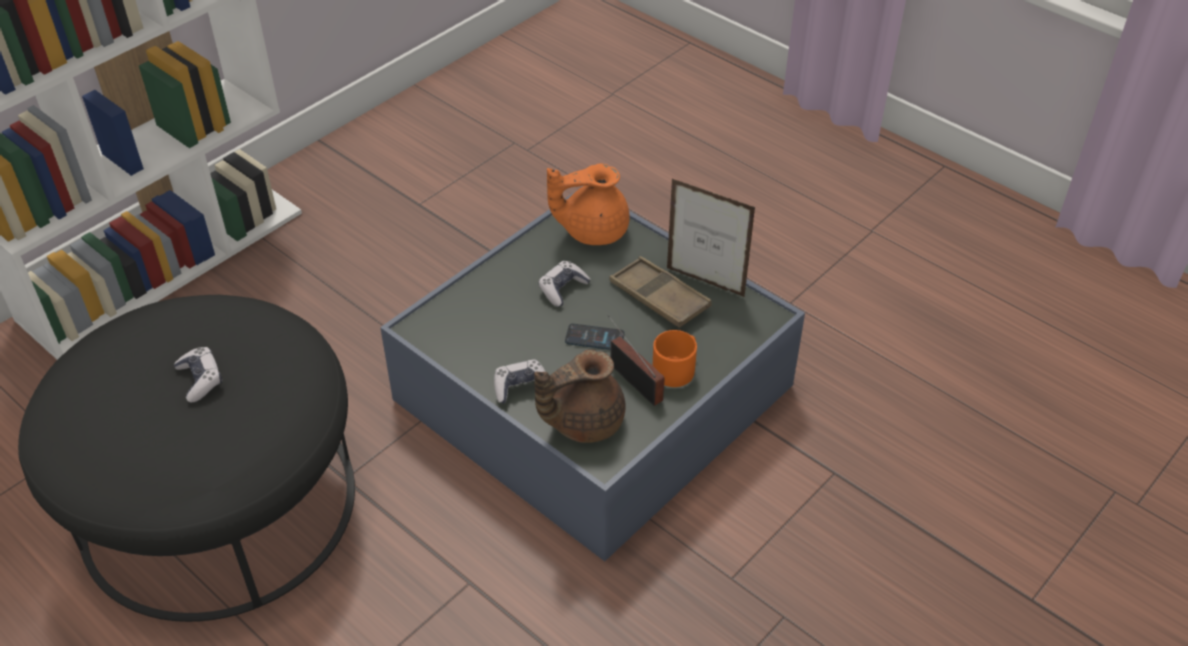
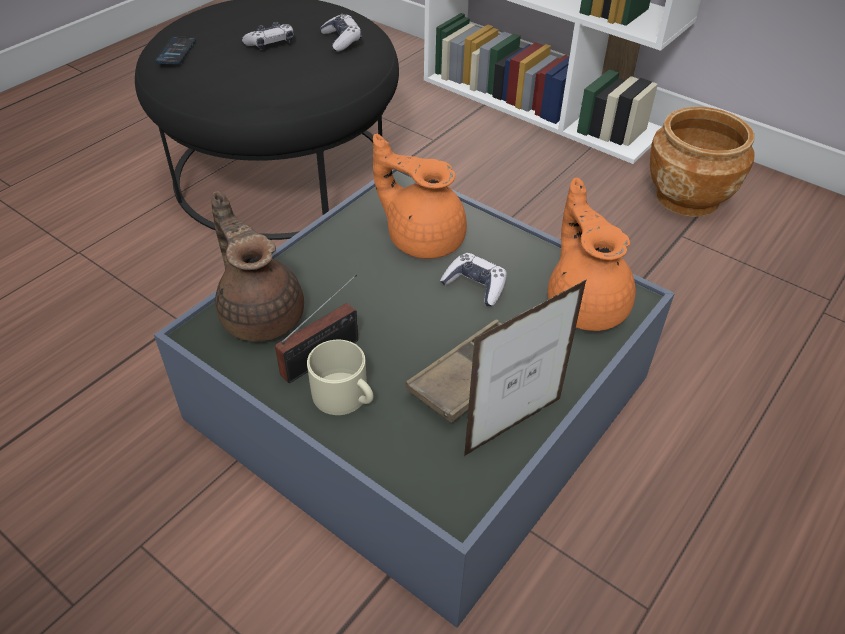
camera: 85 degrees right, 0 degrees up
game controller [494,359,546,404] -> game controller moved to [320,14,362,52]
phone [565,324,625,350] -> phone moved to [155,36,196,65]
orange mug [653,330,697,387] -> beige mug [307,340,373,415]
picture frame [667,179,756,297] -> picture frame turned 150 degrees counterclockwise [464,279,587,456]
none -> orange teapot [373,134,467,259]
none -> brown planter [650,107,755,217]

